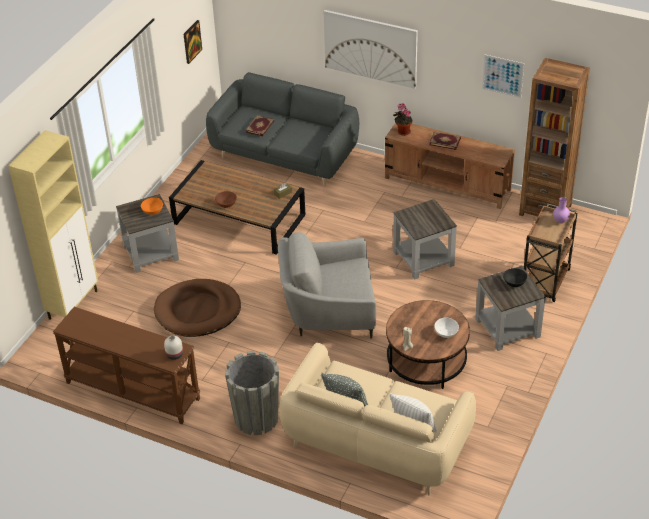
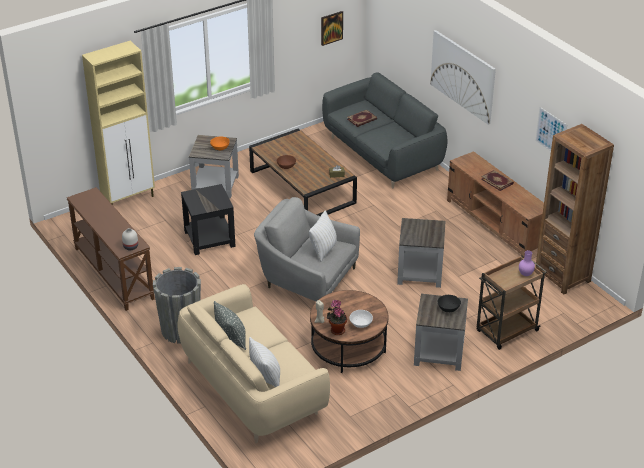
camera: 30 degrees right, 5 degrees down
brown dog bed [154,279,241,337] -> black side table [181,184,236,255]
potted plant [393,103,412,136] -> potted plant moved to [327,300,347,335]
none -> white pillow [309,210,337,262]

